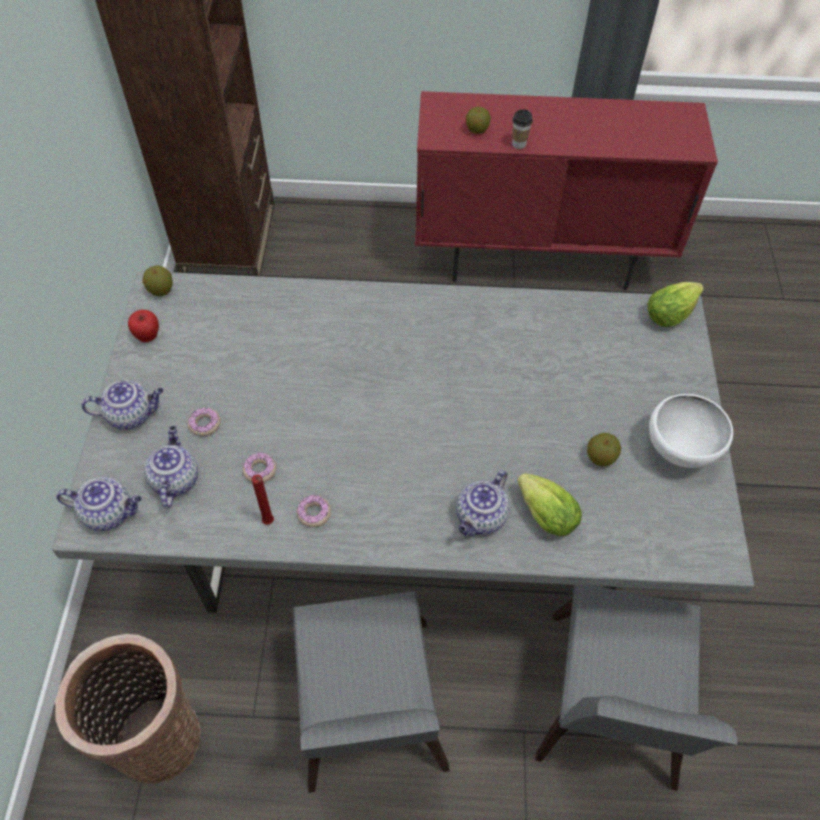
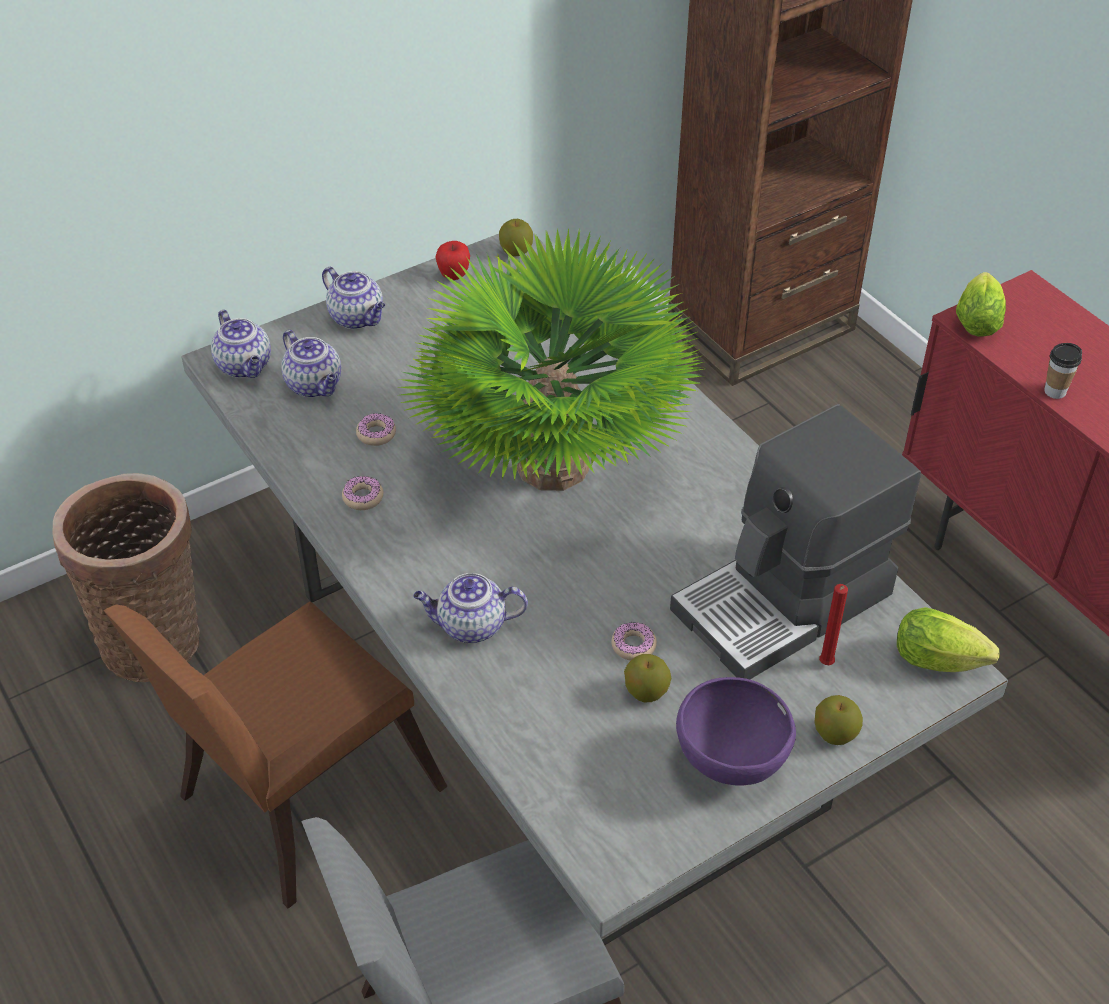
camera: 55 degrees right, 10 degrees down
teapot [144,426,198,509] -> teapot turned 90 degrees clockwise [281,330,341,397]
donut [188,408,220,436] -> donut moved to [611,622,657,661]
red candle [252,474,274,525] -> red candle moved to [819,584,848,665]
grey chair [292,591,450,793] -> brown chair [104,602,447,908]
apple [466,107,491,134] -> apple moved to [814,695,863,745]
lettuce [517,473,582,536] -> lettuce moved to [956,272,1006,336]
white bowl [649,394,733,468] -> purple bowl [676,677,796,786]
none -> potted plant [399,227,703,491]
none -> coffee machine [670,404,921,679]

